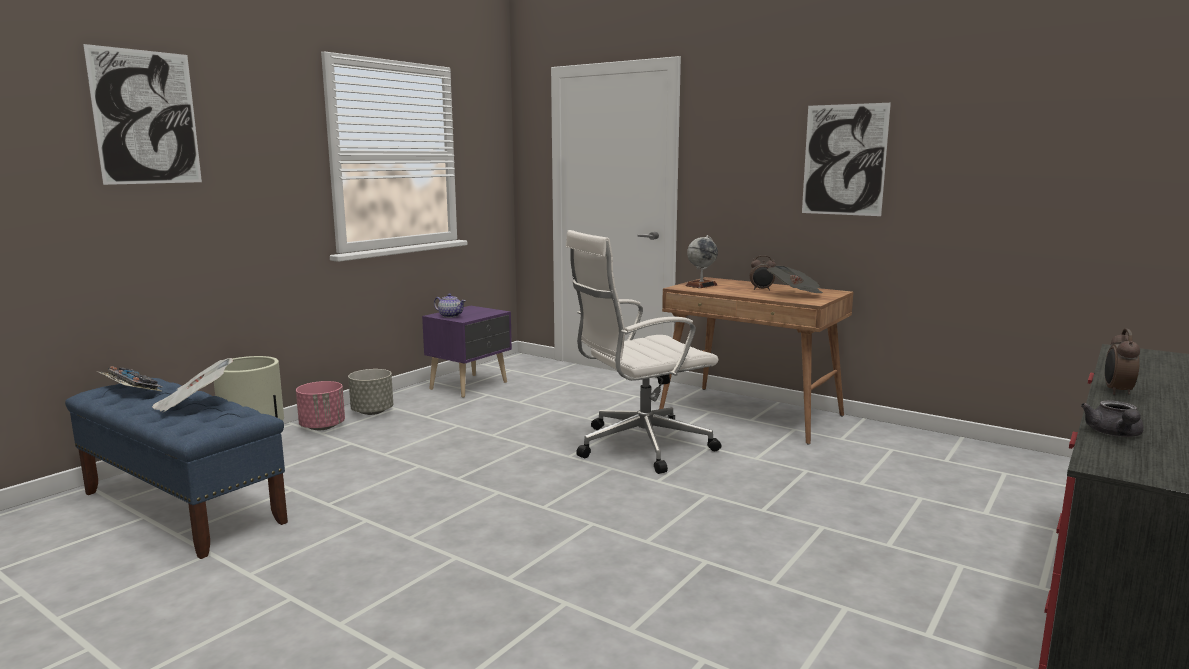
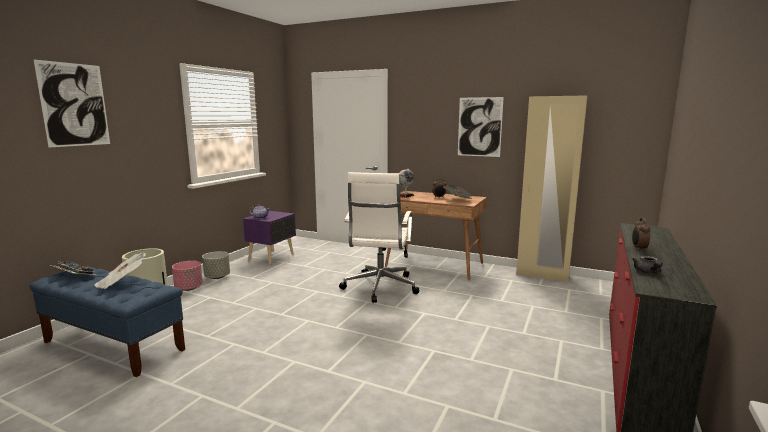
camera: 10 degrees left, 0 degrees up
white office chair [566,230,721,474] -> white office chair turned 45 degrees counterclockwise [339,172,419,303]
none -> beige wardrobe [516,95,588,282]

